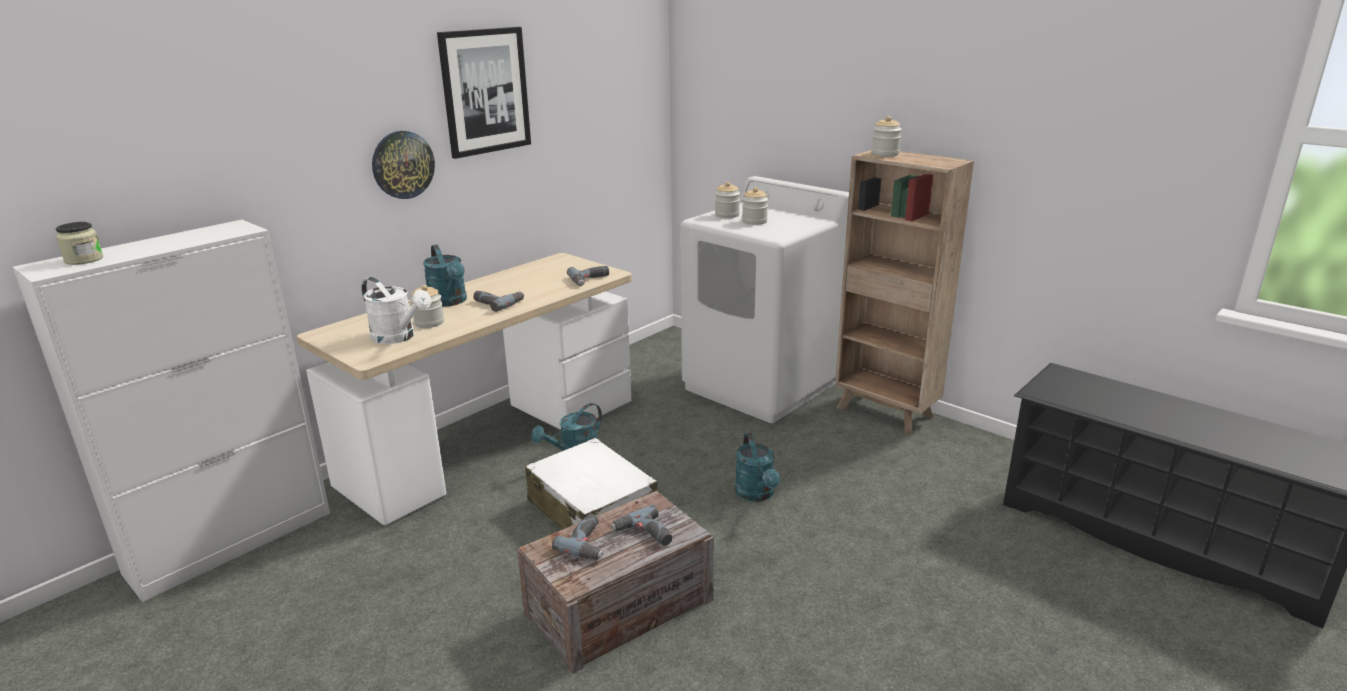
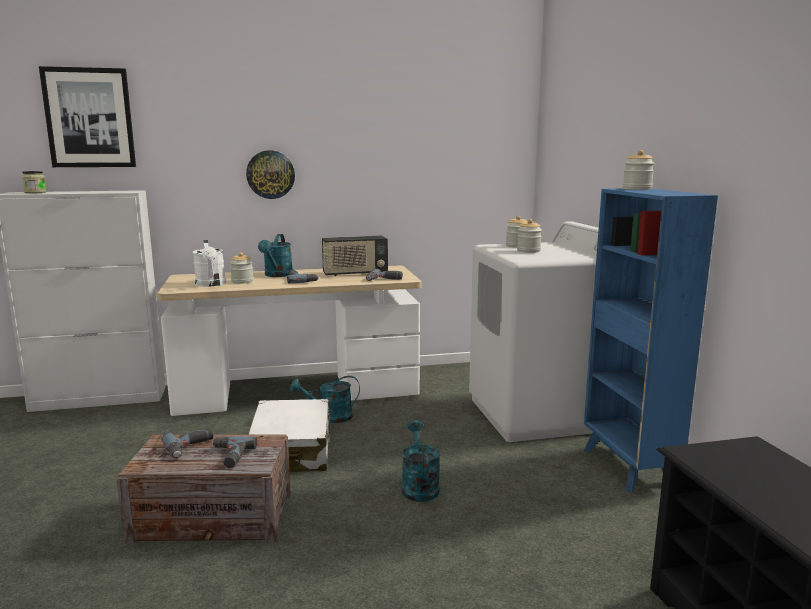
camera: 35 degrees right, 10 degrees down
picture [437,27,531,159] -> picture moved to [39,66,136,167]
turquoise watering can [735,433,780,502] -> turquoise watering can turned 150 degrees clockwise [401,420,440,502]
brown bookcase [835,150,974,435] -> blue bookcase [583,188,718,493]
none -> radio [322,236,388,276]

